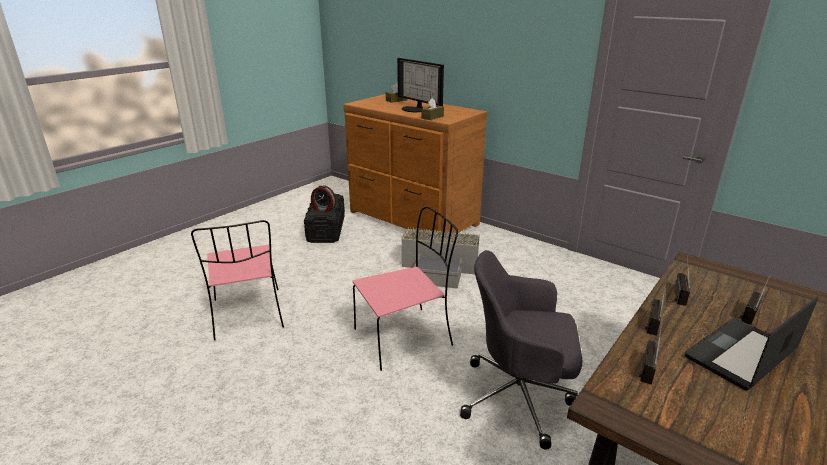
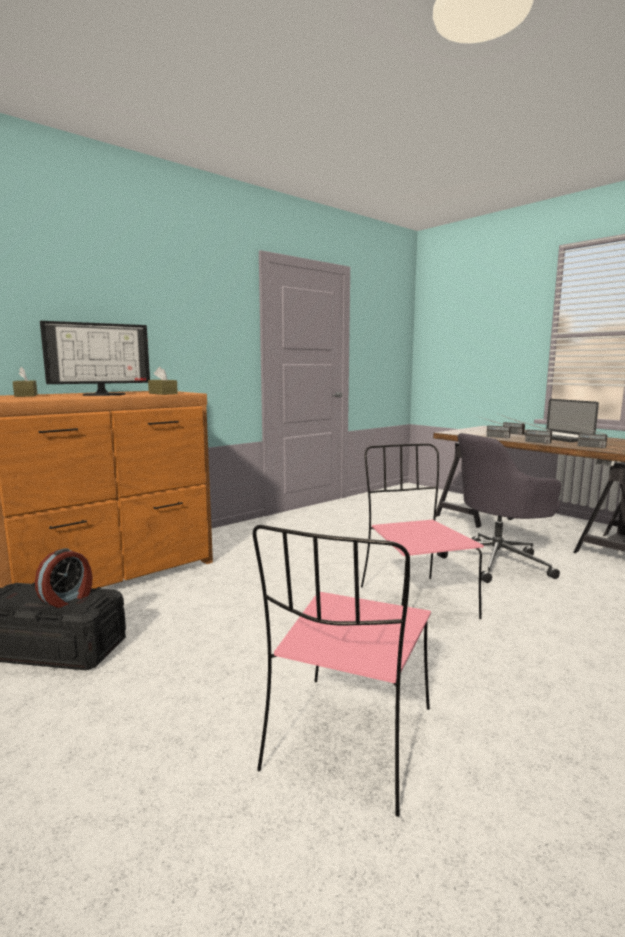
camera: 80 degrees left, 15 degrees down
pink chair [191,220,284,341] -> pink chair turned 120 degrees clockwise [253,525,431,817]
grey storage box [402,227,480,289] -> none
grey office chair [460,250,582,450] -> grey office chair turned 45 degrees clockwise [437,433,561,583]

